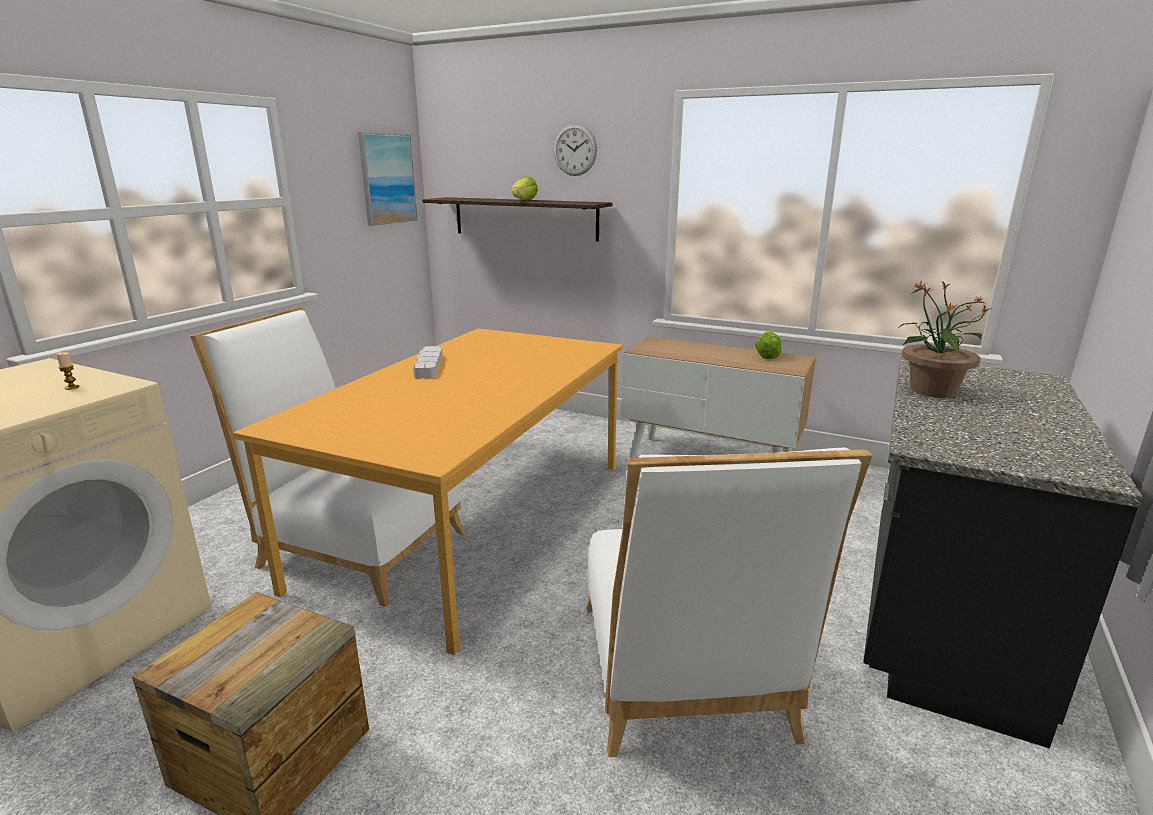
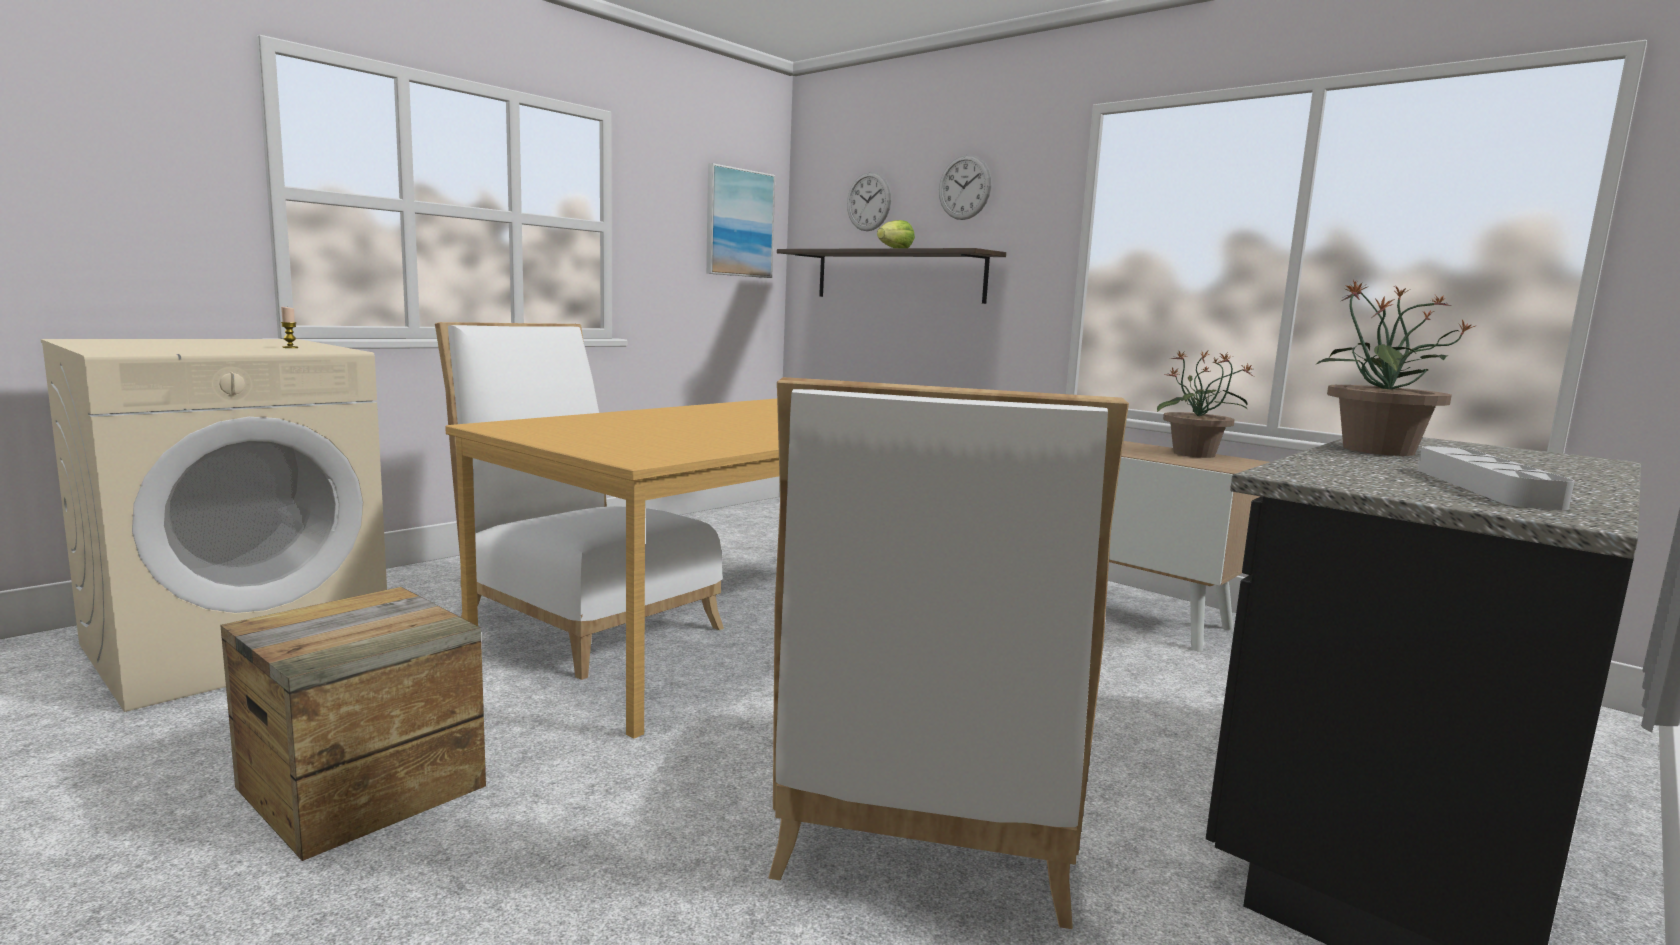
camera: 15 degrees right, 10 degrees down
grey tray [413,346,443,378] -> grey tray moved to [1418,446,1575,510]
lettuce [755,331,781,359] -> potted plant [1157,350,1253,458]
none -> wall clock [847,172,891,231]

